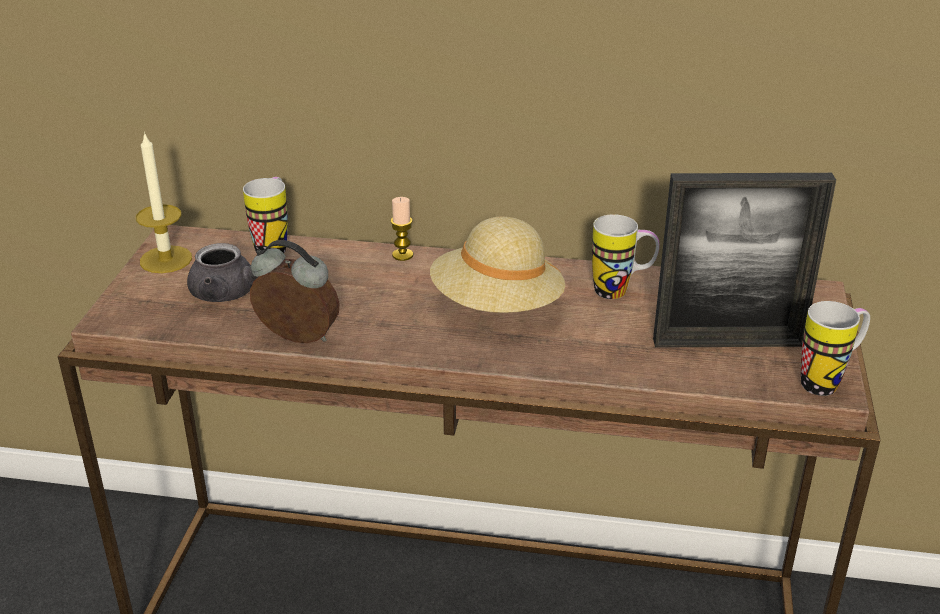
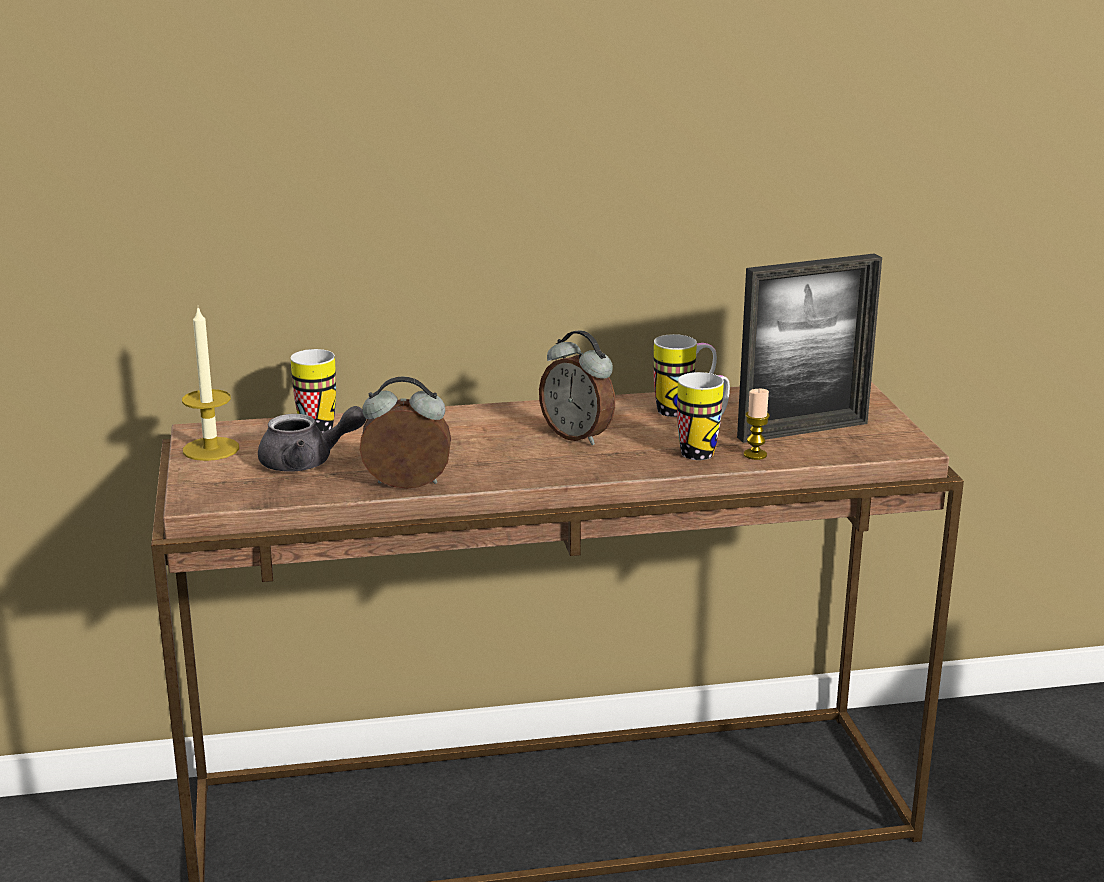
camera: 20 degrees left, 10 degrees down
candle [391,197,413,261] -> candle moved to [744,389,770,460]
beige hat [430,217,565,313] -> alarm clock [539,330,615,445]
mug [801,301,870,396] -> mug moved to [677,372,730,460]

